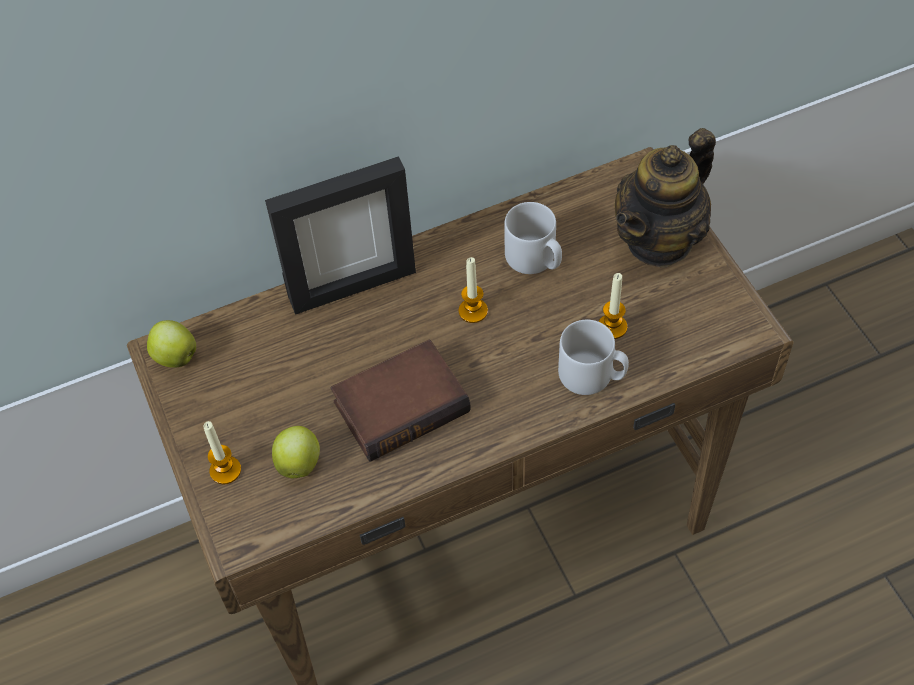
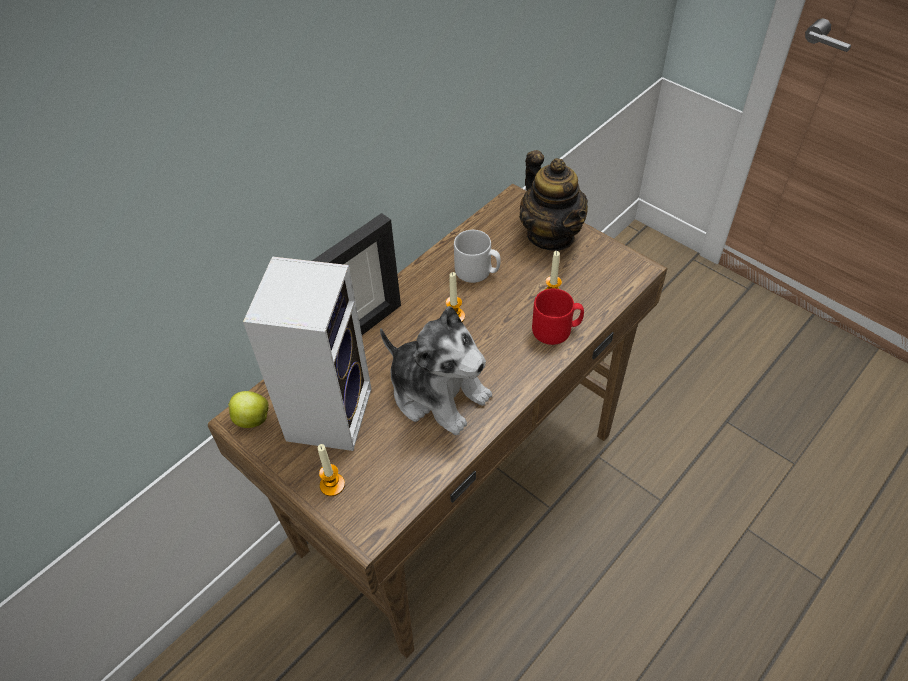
camera: 25 degrees left, 5 degrees down
apple [272,426,320,478] -> none
book [331,340,471,462] -> plush toy [380,306,492,435]
grey mug [558,320,629,395] -> red mug [532,289,584,345]
teapot [615,128,716,268] -> teapot turned 45 degrees counterclockwise [519,150,588,251]
none -> speaker [243,257,371,451]

